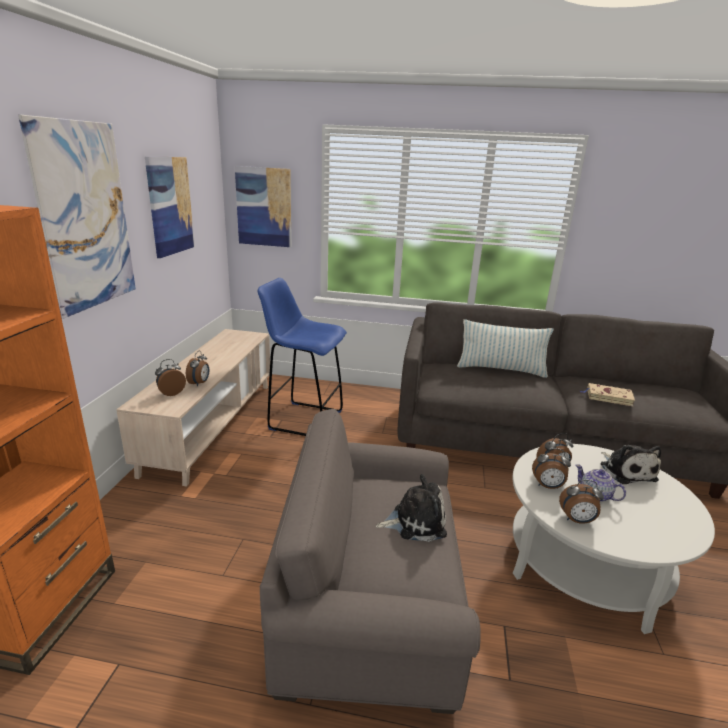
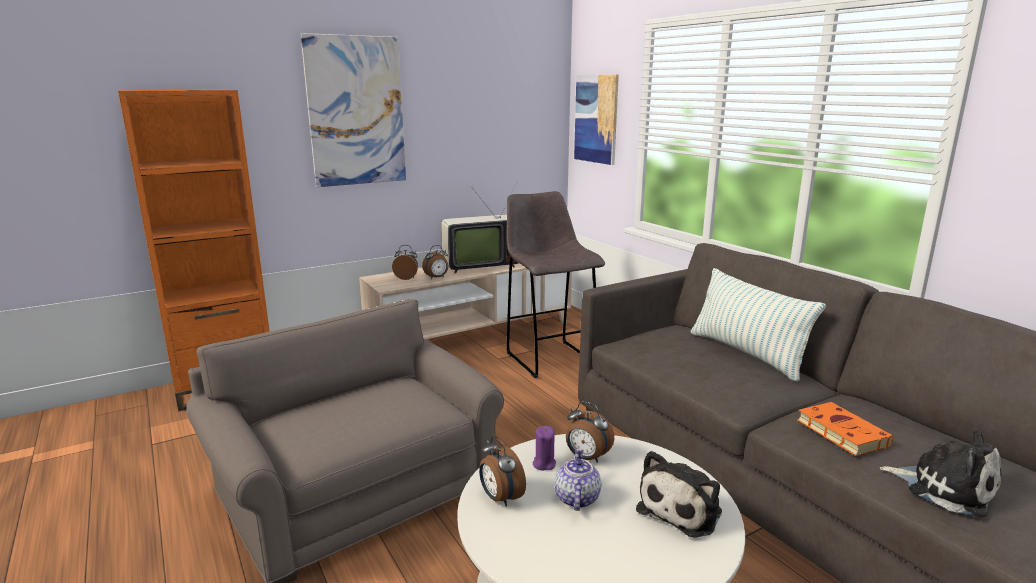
camera: 50 degrees right, 5 degrees down
picture [145,157,195,258] -> none
blue stool [257,278,347,436] -> grey stool [506,191,605,378]
plush toy [376,474,447,542] -> plush toy moved to [880,430,1001,518]
alarm clock [532,448,571,489] -> purple candle [533,426,556,471]
beige book [580,383,635,406] -> orange book [797,402,894,456]
none -> television [441,181,518,273]

